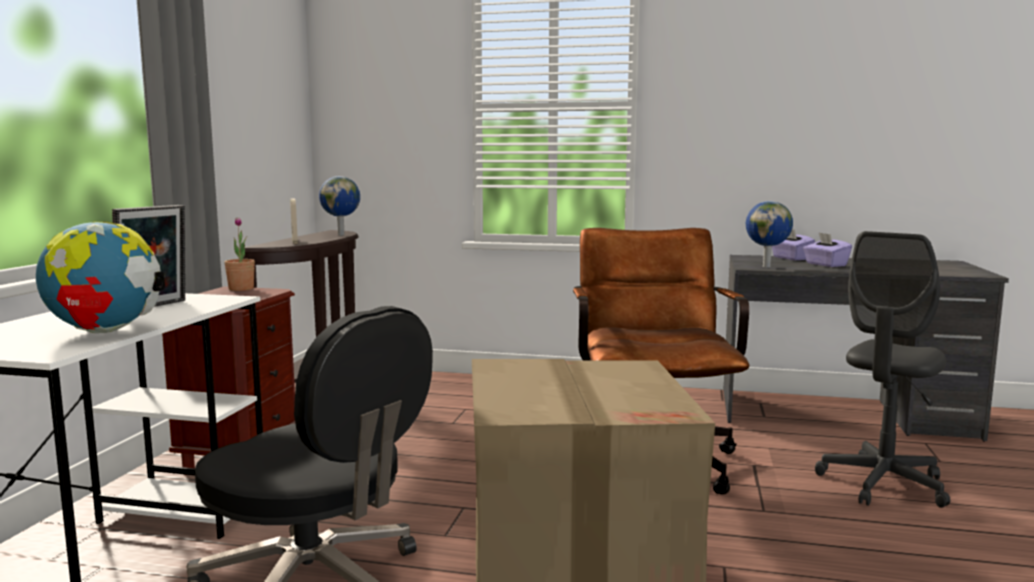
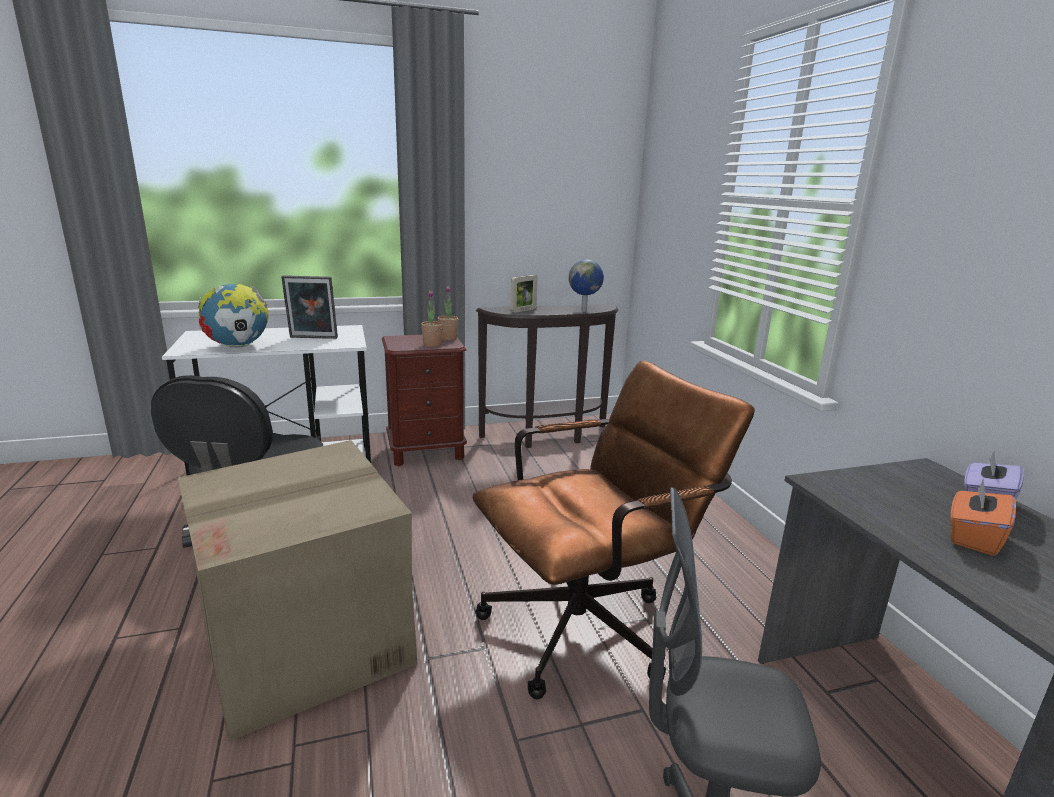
camera: 60 degrees right, 10 degrees up
globe [746,201,793,268] -> none
purple tissue box [803,232,852,267] -> orange tissue box [950,479,1016,556]
none -> potted plant [421,290,443,347]

